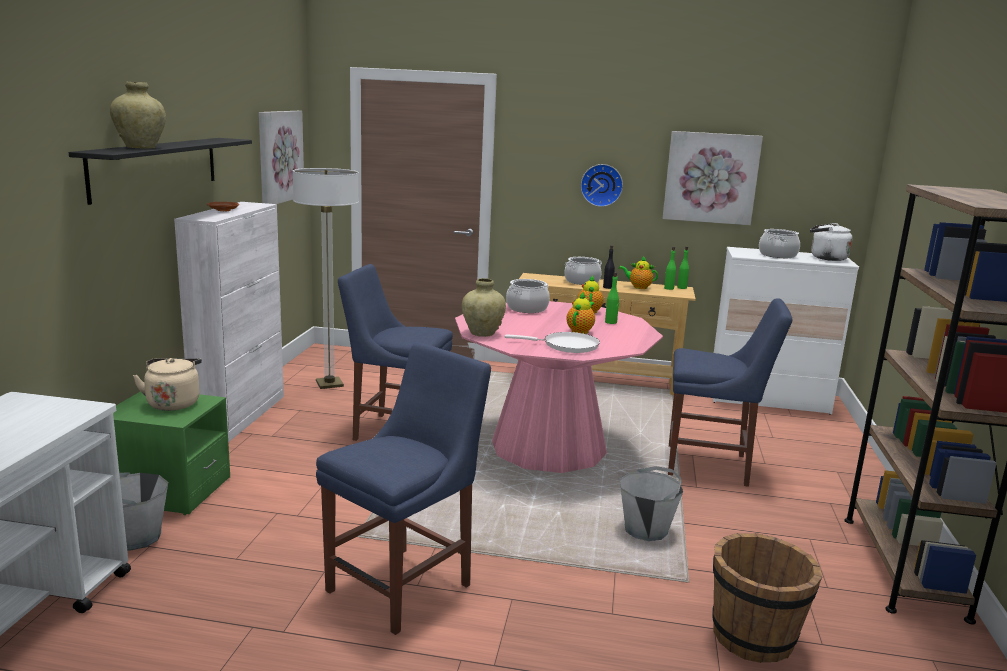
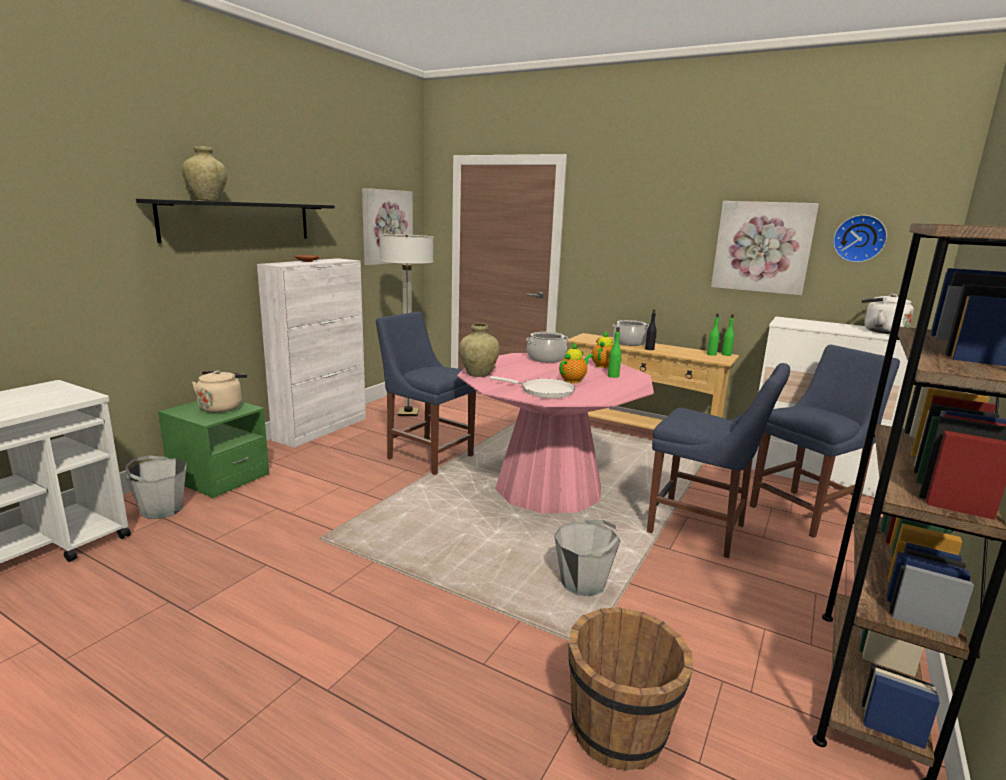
camera: 20 degrees right, 0 degrees up
blue chair [316,342,491,635] -> blue chair moved to [750,345,900,538]
wall clock [581,164,623,207] -> wall clock moved to [833,215,887,263]
teapot [619,256,658,289] -> none
cooking pot [759,229,800,258] -> none

